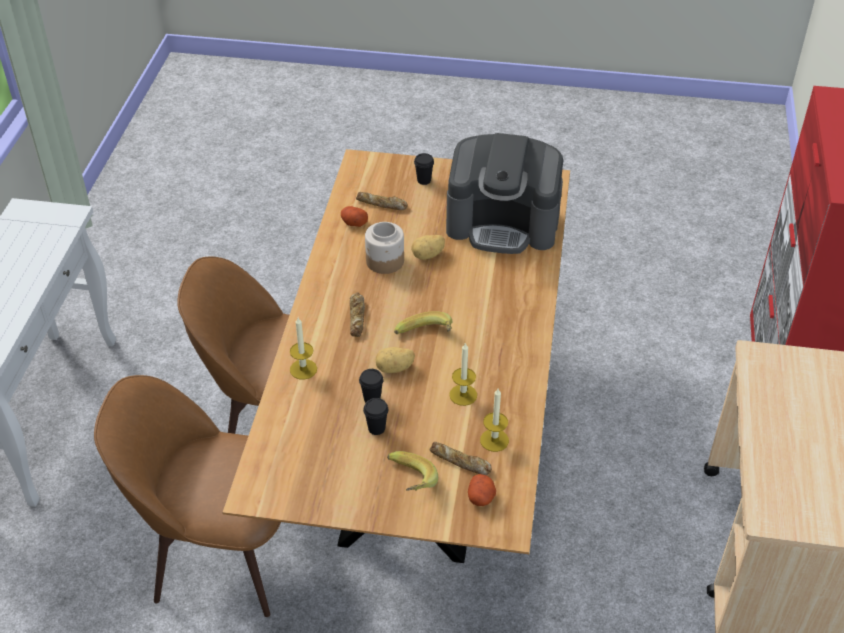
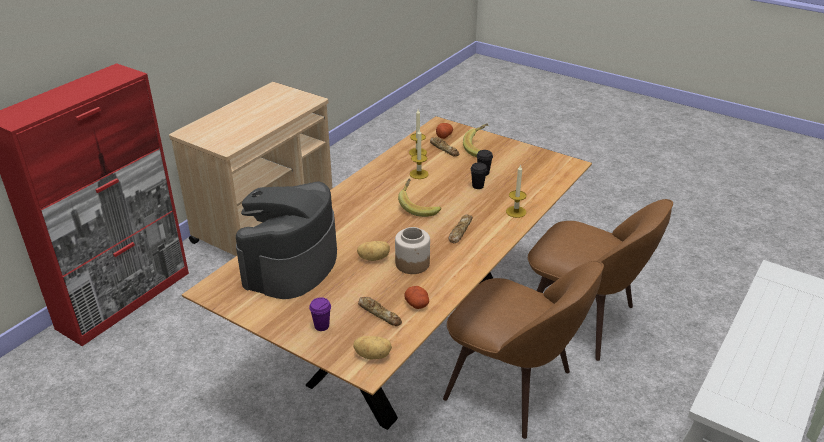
camera: 155 degrees left, 10 degrees down
potato [376,347,415,373] -> potato moved to [353,336,392,360]
black cup [414,153,434,185] -> purple cup [309,297,331,331]
coffee machine [446,133,563,254] -> coffee machine turned 105 degrees counterclockwise [236,181,337,299]

